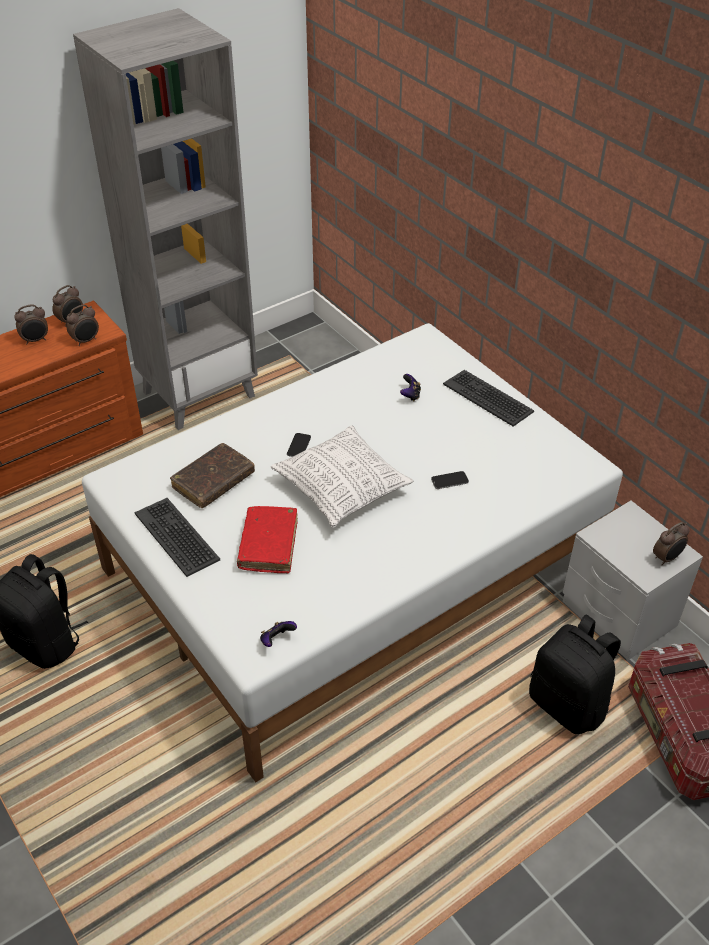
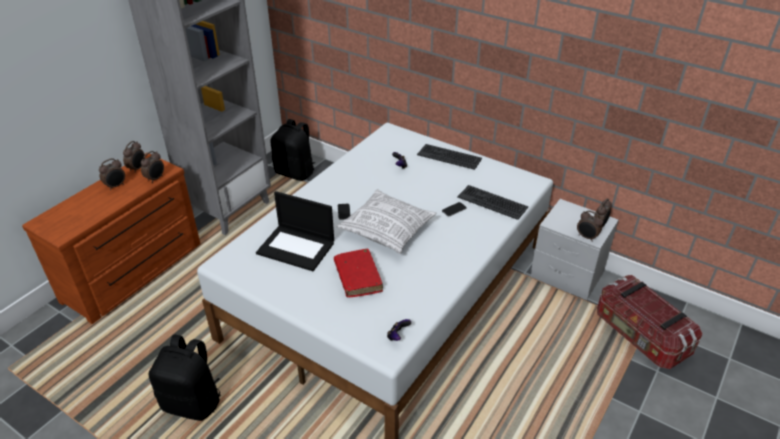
camera: 20 degrees left, 5 degrees down
keyboard [135,498,220,577] -> keyboard moved to [457,185,528,220]
brown book [170,443,255,508] -> laptop [256,191,334,271]
black backpack [529,615,621,734] -> black backpack moved to [271,119,315,181]
none -> alarm clock [577,210,603,242]

